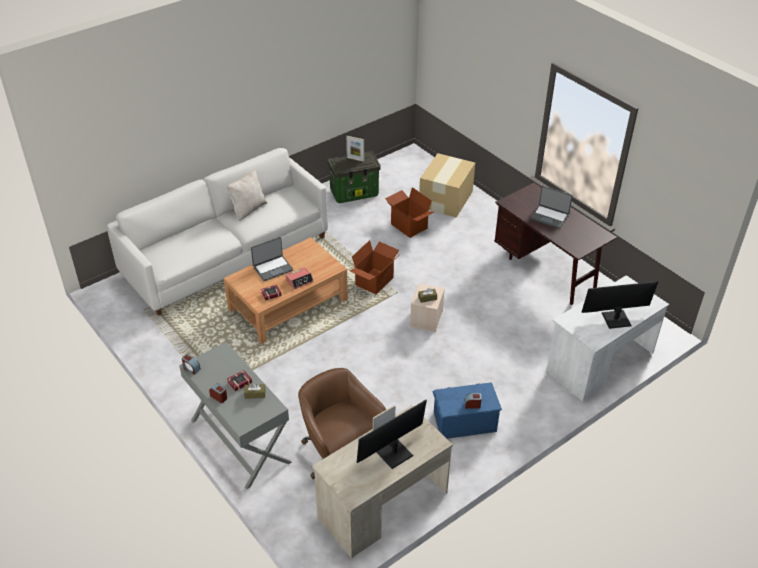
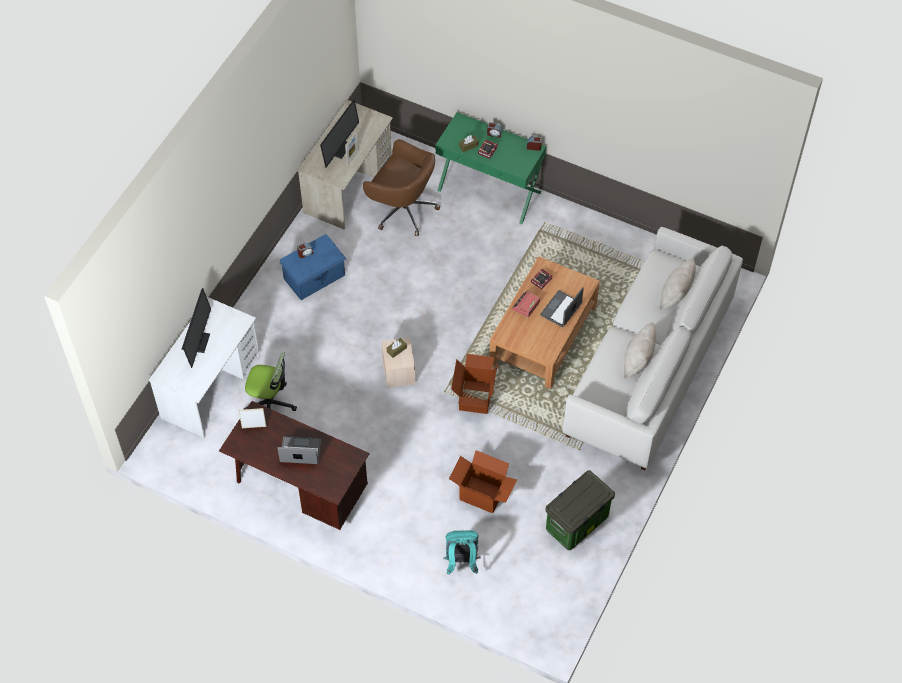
camera: 155 degrees right, 15 degrees up
grey console table [179,342,292,490] -> green console table [436,112,546,224]
picture frame [346,136,364,162] -> picture frame moved to [238,408,266,428]
cardboard box [419,153,475,218] -> turquoise backpack [444,530,480,575]
monitor [582,281,658,329] -> monitor turned 45 degrees counterclockwise [181,288,211,368]
none -> office chair [244,352,297,411]
none -> beige pillow [660,258,696,310]

